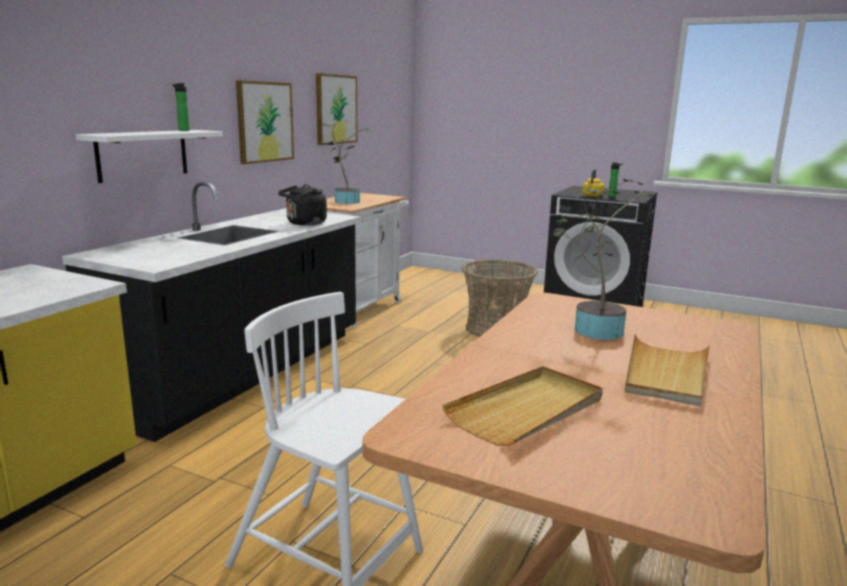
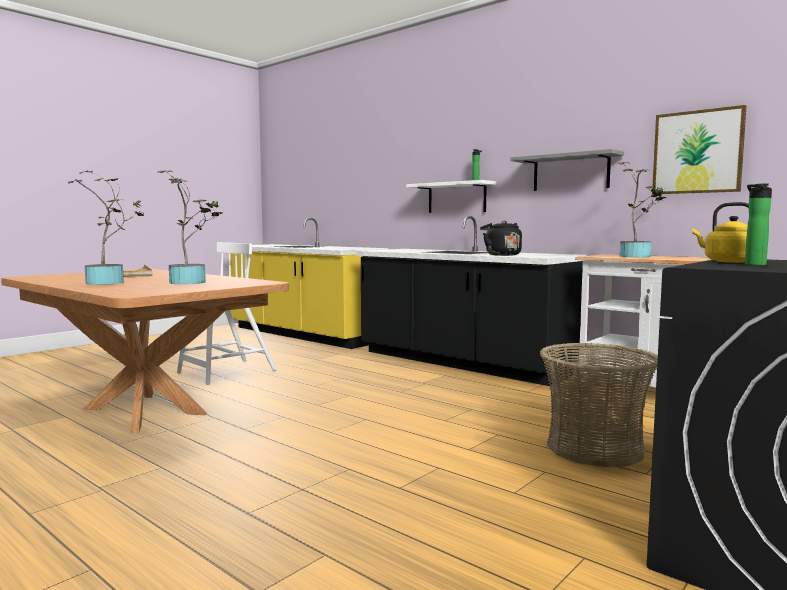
camera: 105 degrees right, 10 degrees down
picture [236,80,294,164] -> grey shelf [511,149,624,191]
beige tray [625,334,710,406] -> potted plant [67,171,144,285]

